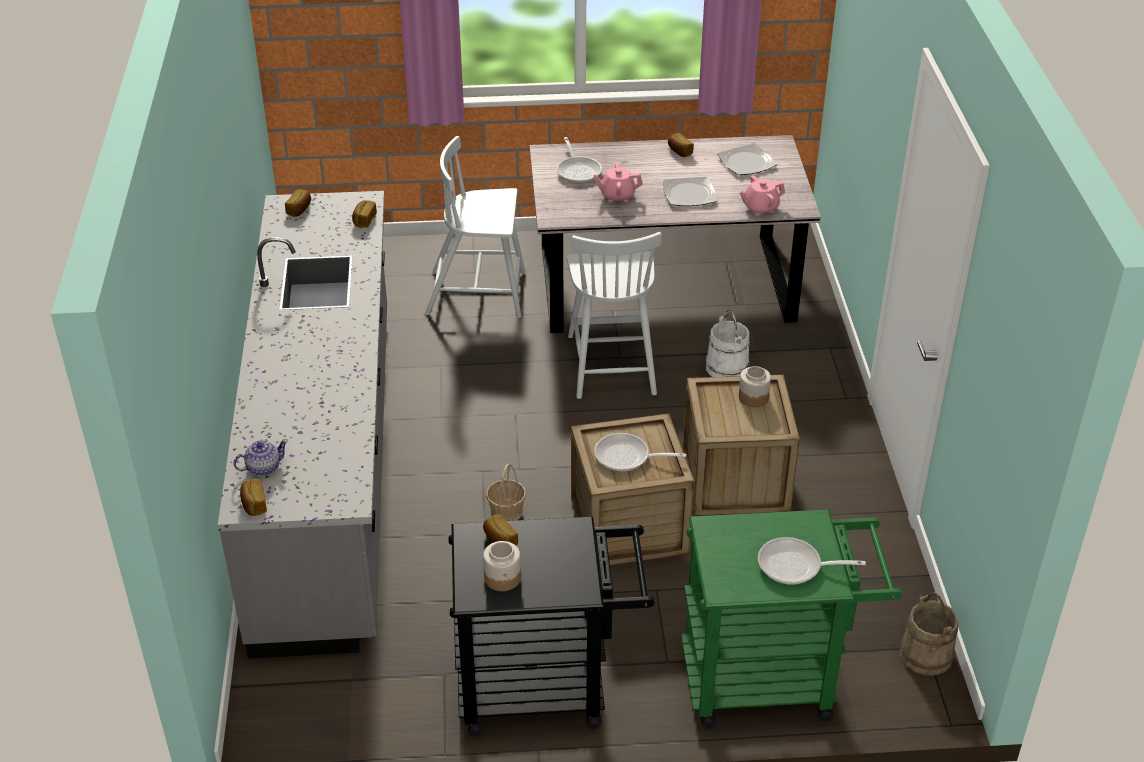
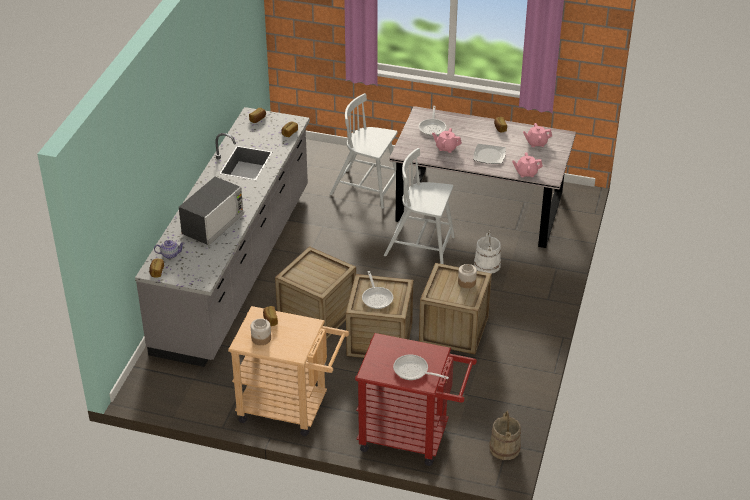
camera: 20 degrees right, 0 degrees up
black cart [448,517,654,736] -> beige cart [228,306,349,436]
basket [486,463,526,521] -> crate [275,246,356,340]
white chair [567,232,662,399] -> white chair turned 90 degrees clockwise [384,148,455,264]
frying pan [594,433,686,472] -> frying pan turned 135 degrees counterclockwise [362,271,393,309]
green cart [681,510,902,728] -> red cart [355,333,477,466]
plate [717,144,777,175] -> pink teapot [523,123,552,147]
none -> microwave [179,177,244,245]

